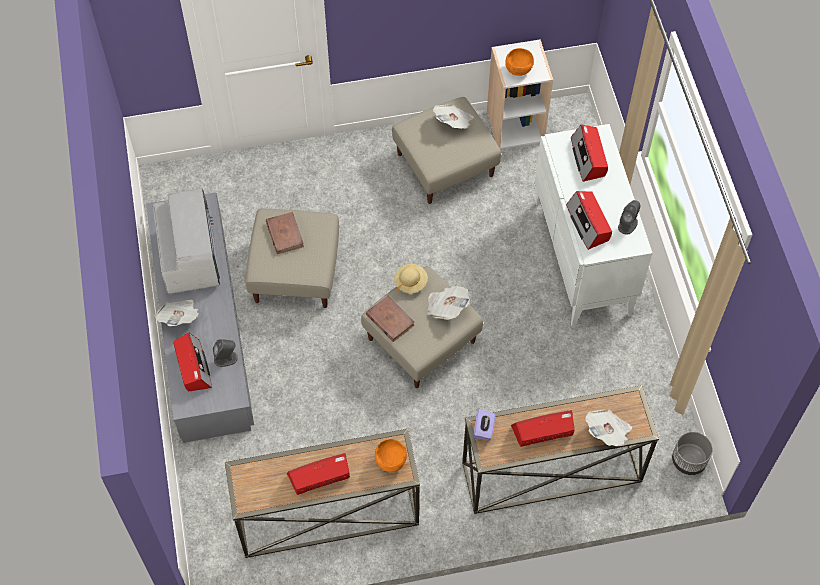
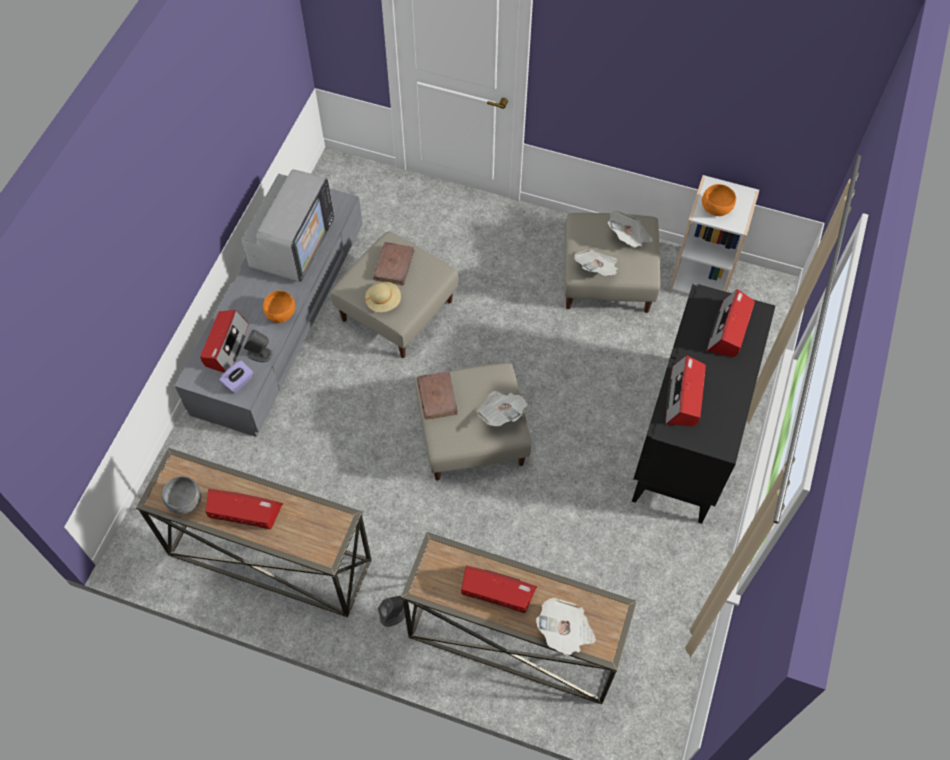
camera: 30 degrees right, 0 degrees up
newspaper [155,299,199,326] -> newspaper moved to [574,250,618,276]
orange bowl [375,439,407,472] -> orange bowl moved to [263,290,295,323]
beige hat [394,263,428,294] -> beige hat moved to [365,282,401,312]
purple tissue box [474,409,495,441] -> purple tissue box moved to [219,360,254,393]
white cabinet [535,124,653,327] -> black cabinet [632,284,775,524]
grey speaker [618,200,640,235] -> grey speaker moved to [378,596,405,627]
grey planter [672,432,713,475] -> none
none -> grey bowl [162,476,201,514]

